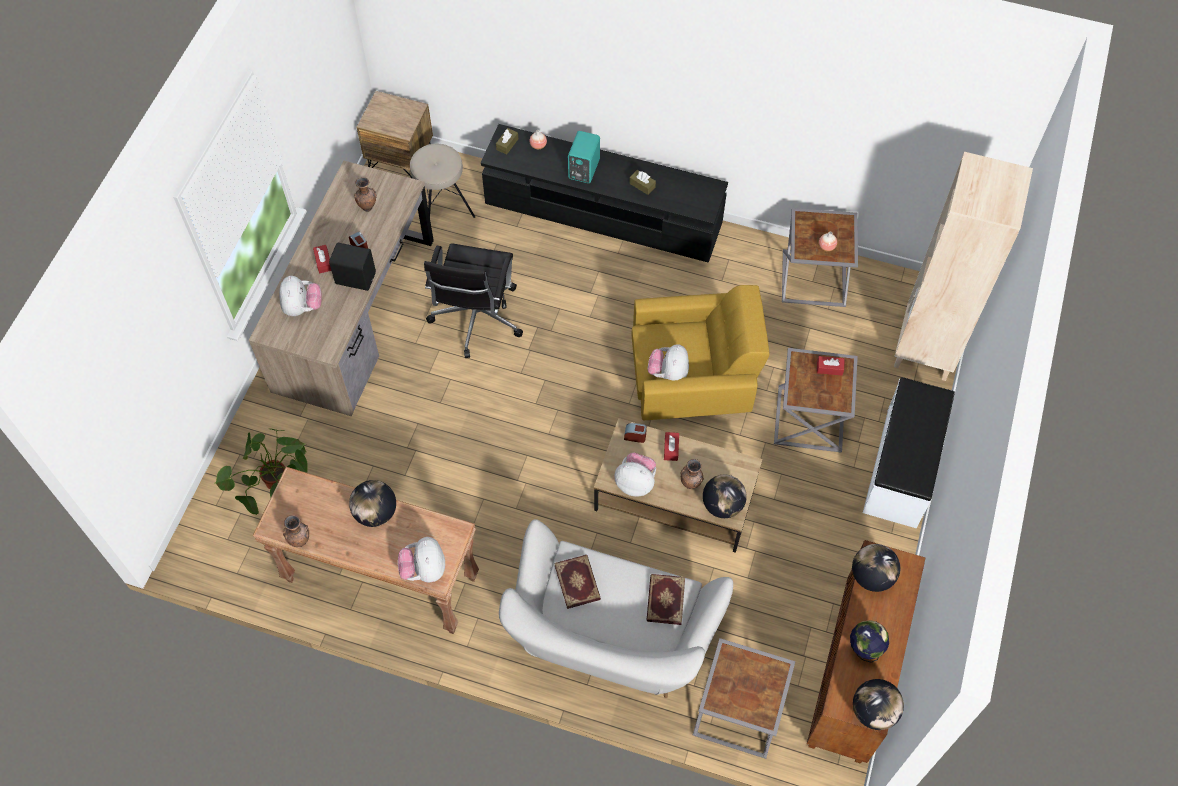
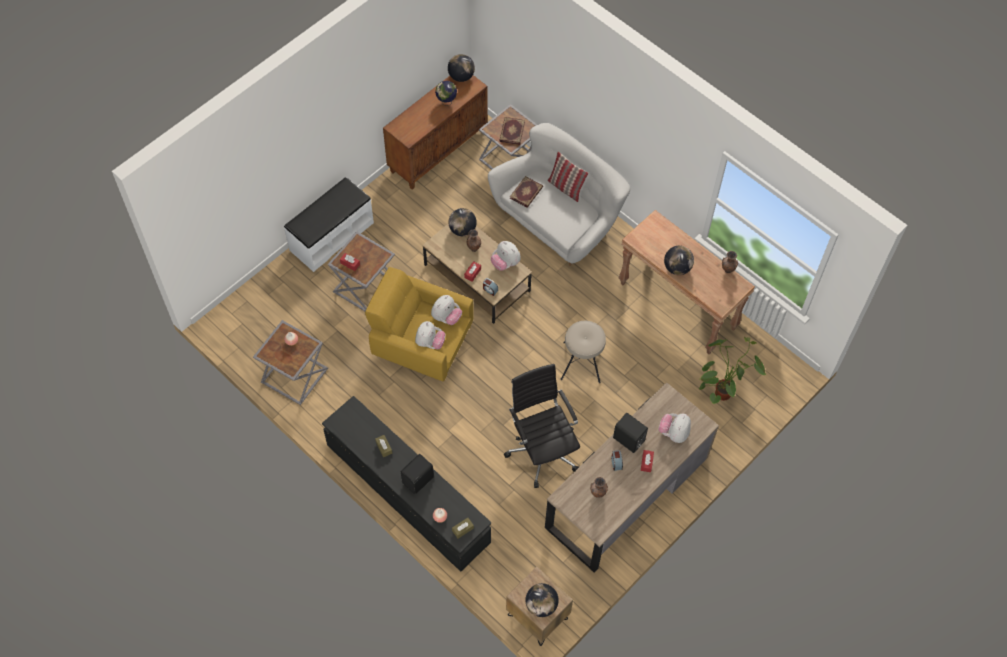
camera: 155 degrees left, 0 degrees up
plush toy [398,537,445,582] -> plush toy moved to [415,321,446,349]
beige stool [410,144,475,218] -> beige stool moved to [560,321,606,383]
black office chair [424,243,523,358] -> black office chair turned 60 degrees counterclockwise [504,364,580,488]
book [554,555,601,609] -> book moved to [499,117,525,145]
turquoise speaker [568,131,600,183] -> black speaker [401,454,434,494]
globe [852,544,900,592] -> globe moved to [525,583,559,617]
beige bookcase [894,152,1033,381] -> none
none -> pillow [547,151,588,202]

